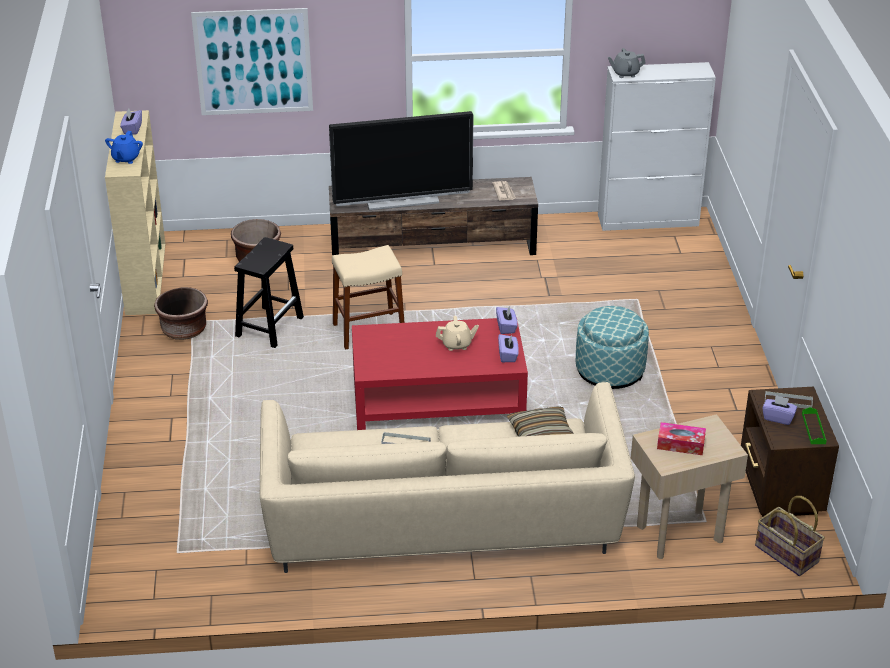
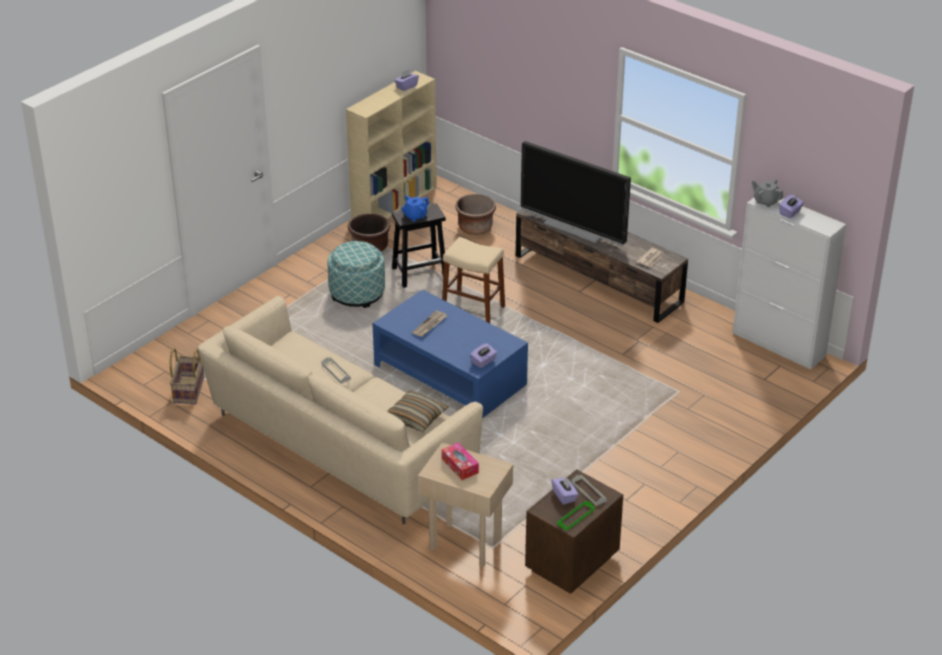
camera: 45 degrees right, 0 degrees up
blue teapot [105,131,143,164] -> blue teapot moved to [401,195,430,221]
picture [191,8,313,115] -> none
red coffee table [352,318,528,430] -> blue coffee table [372,289,528,418]
beige teapot [436,316,479,351] -> none
purple tissue box [496,306,518,334] -> purple tissue box moved to [779,194,804,218]
ottoman [576,306,649,389] -> ottoman moved to [328,241,385,308]
basket [755,496,825,576] -> basket moved to [170,348,204,404]
none -> newspaper [412,310,447,337]

